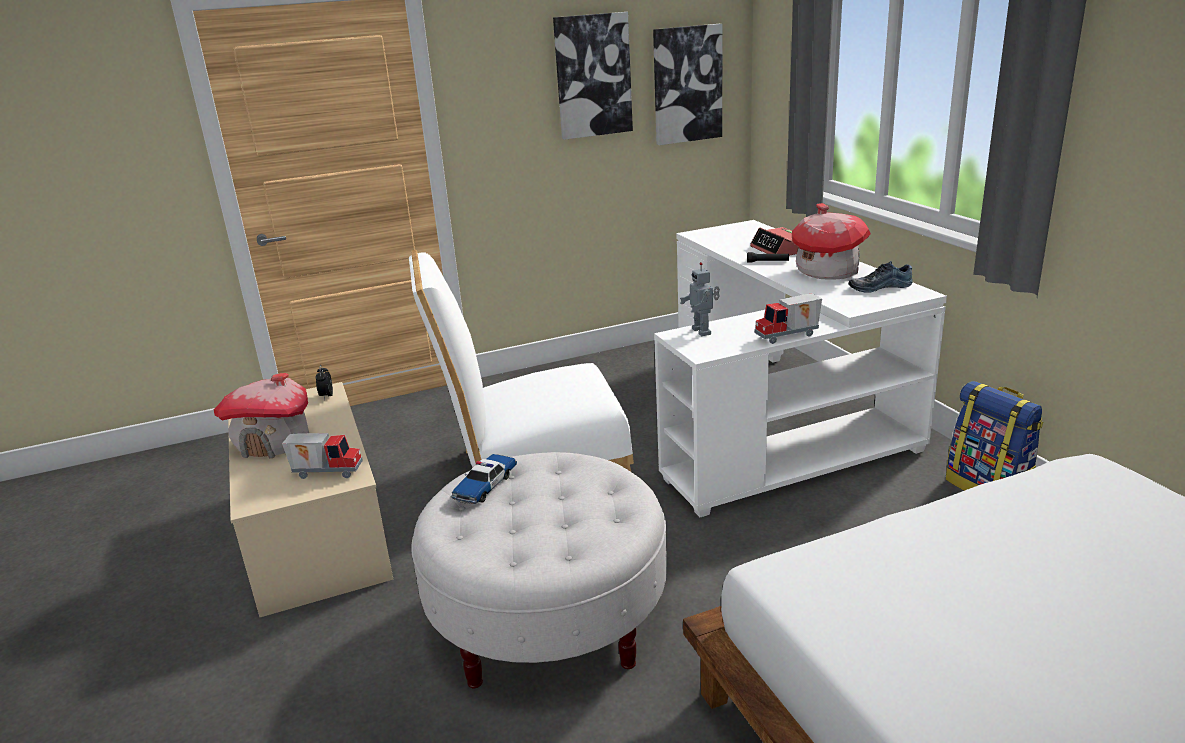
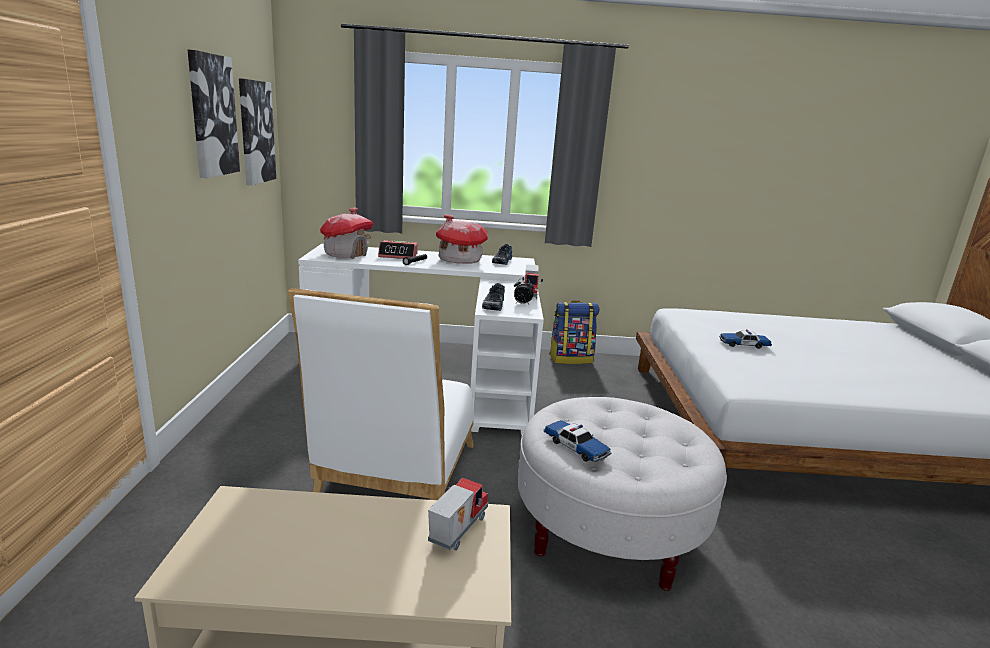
camera: 70 degrees left, 5 degrees down
toy house [214,373,309,458] -> toy house moved to [320,207,374,259]
alarm clock [316,365,333,400] -> alarm clock moved to [514,279,534,304]
toy robot [680,262,720,336] -> shoe [482,283,505,311]
none -> toy car [719,329,772,349]

